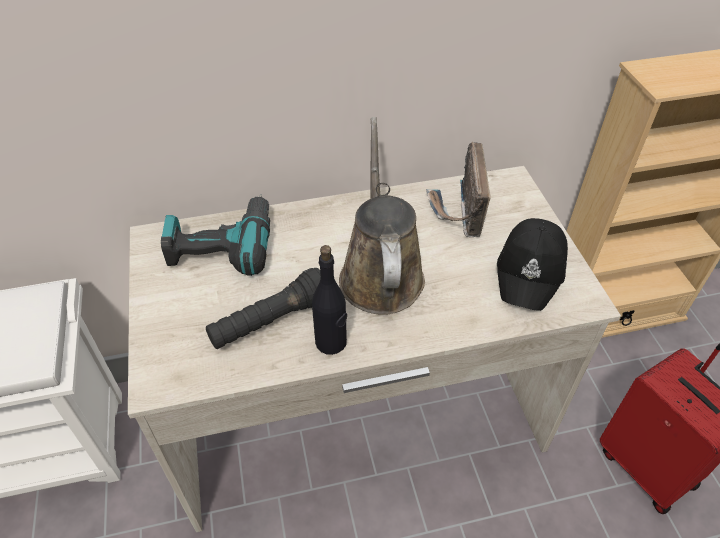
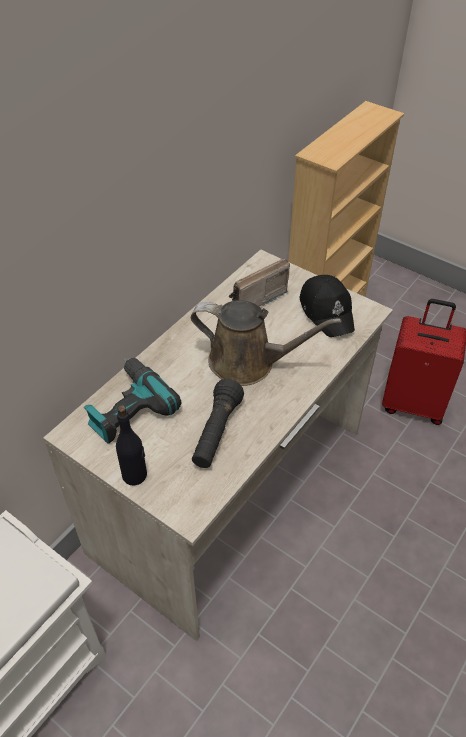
camera: 40 degrees left, 0 degrees up
black bottle [312,245,347,355] -> black bottle moved to [116,405,147,485]
brown watering can [339,117,425,315] -> brown watering can turned 150 degrees clockwise [191,300,341,386]
radio [426,142,491,237] -> radio turned 90 degrees clockwise [229,258,290,307]

